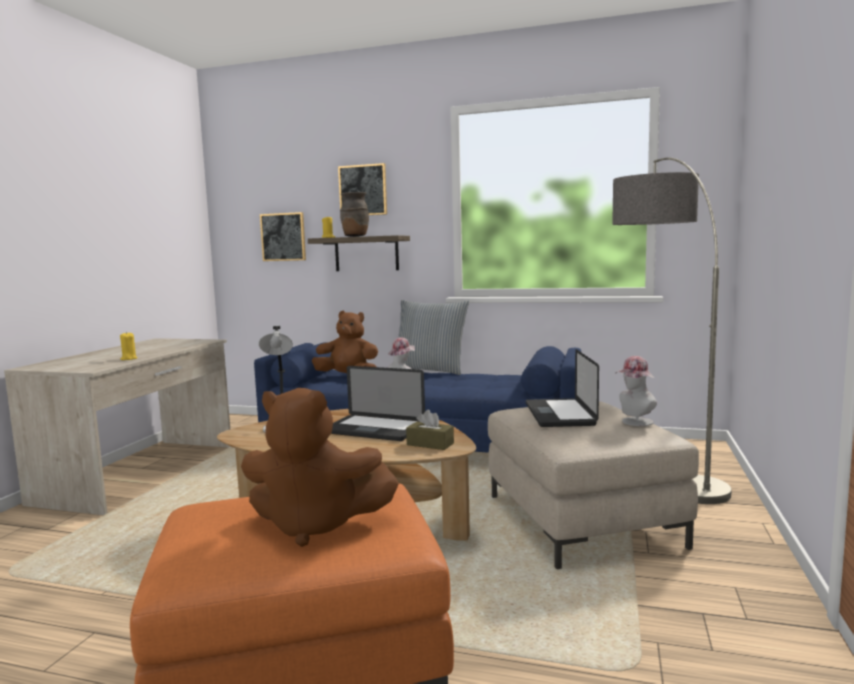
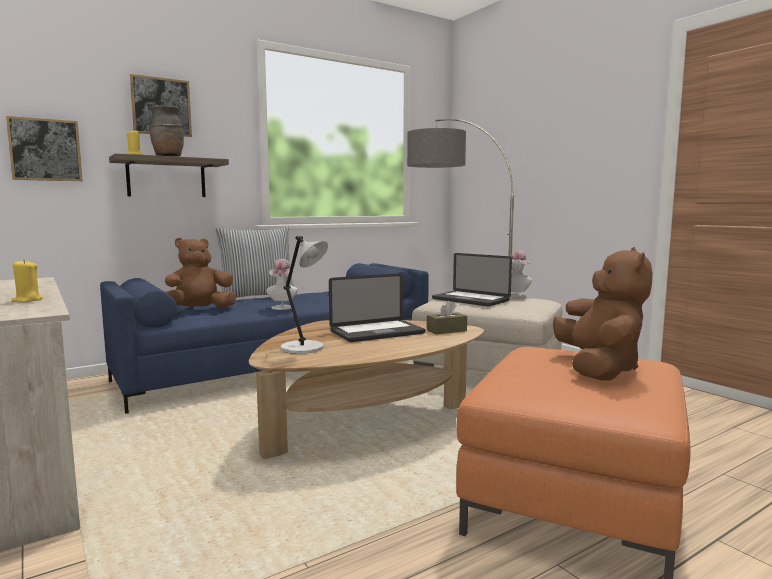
camera: 50 degrees left, 0 degrees up
brown plush toy [241,388,399,547] -> brown plush toy turned 45 degrees counterclockwise [553,247,653,381]

